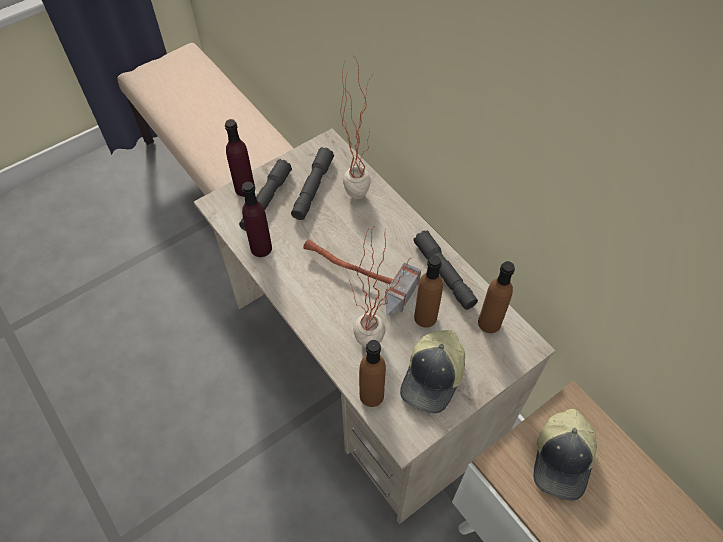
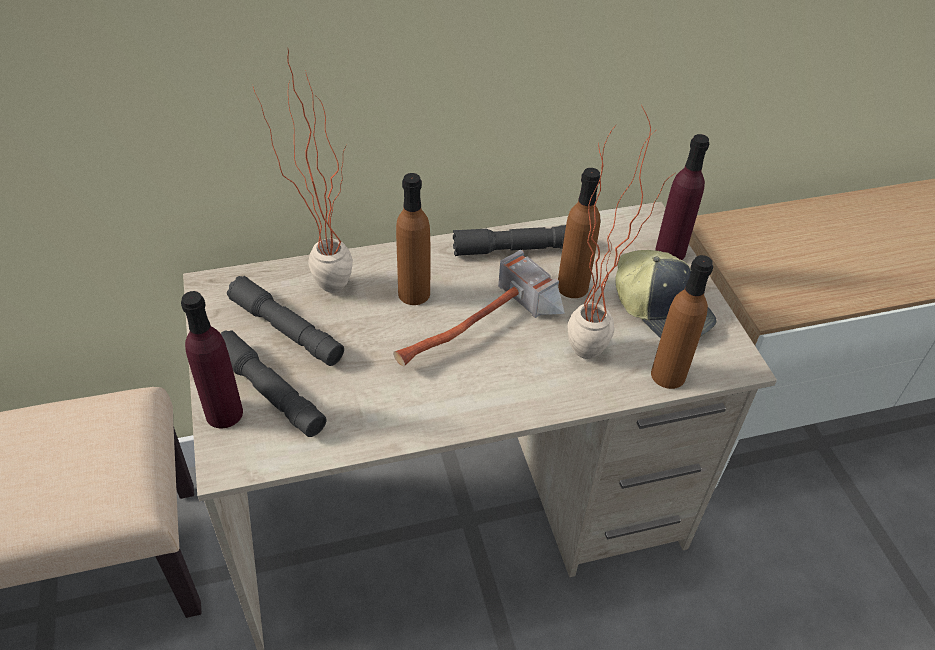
camera: 70 degrees left, 10 degrees down
purple bottle [242,182,272,257] -> purple bottle moved to [655,134,709,260]
brown bottle [478,261,515,333] -> brown bottle moved to [396,173,430,305]
cap [533,409,597,501] -> none

